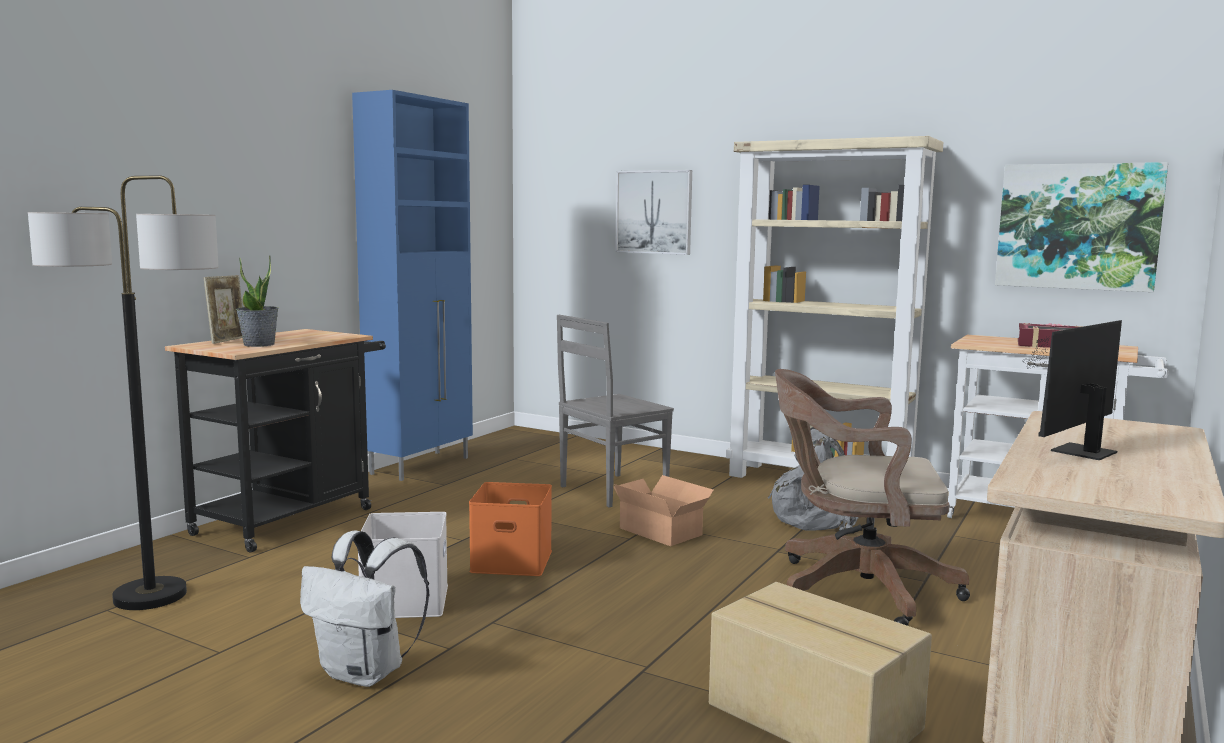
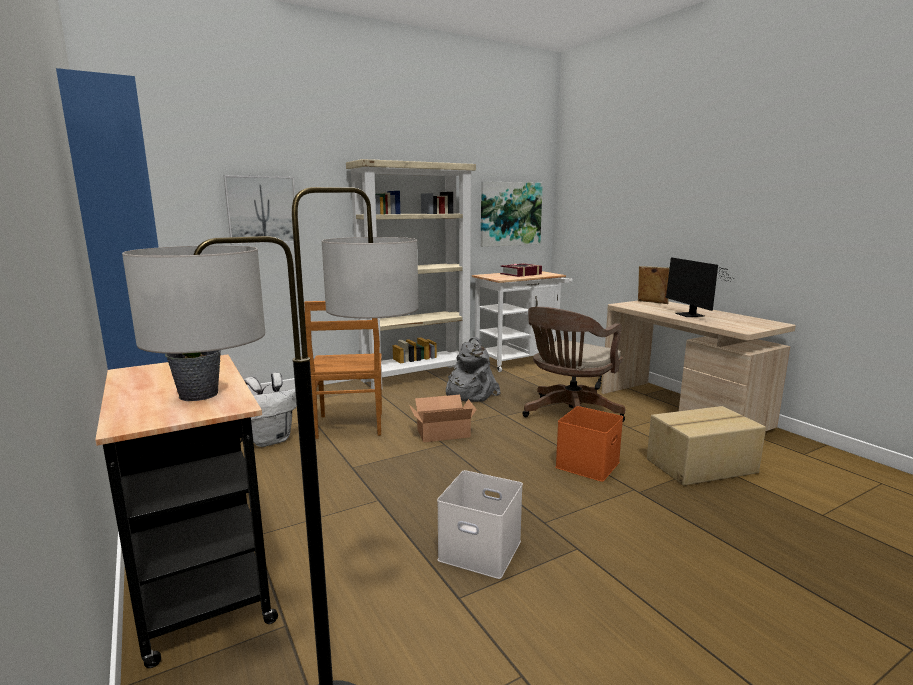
camera: 60 degrees left, 5 degrees up
picture frame [204,275,242,344] -> picture frame moved to [638,266,670,304]
white backpack [300,531,429,687] -> white backpack moved to [244,373,297,447]
orange storage box [469,482,552,576] -> orange storage box moved to [555,406,623,482]
grey chair [557,315,674,507] -> brown chair [304,301,382,439]

